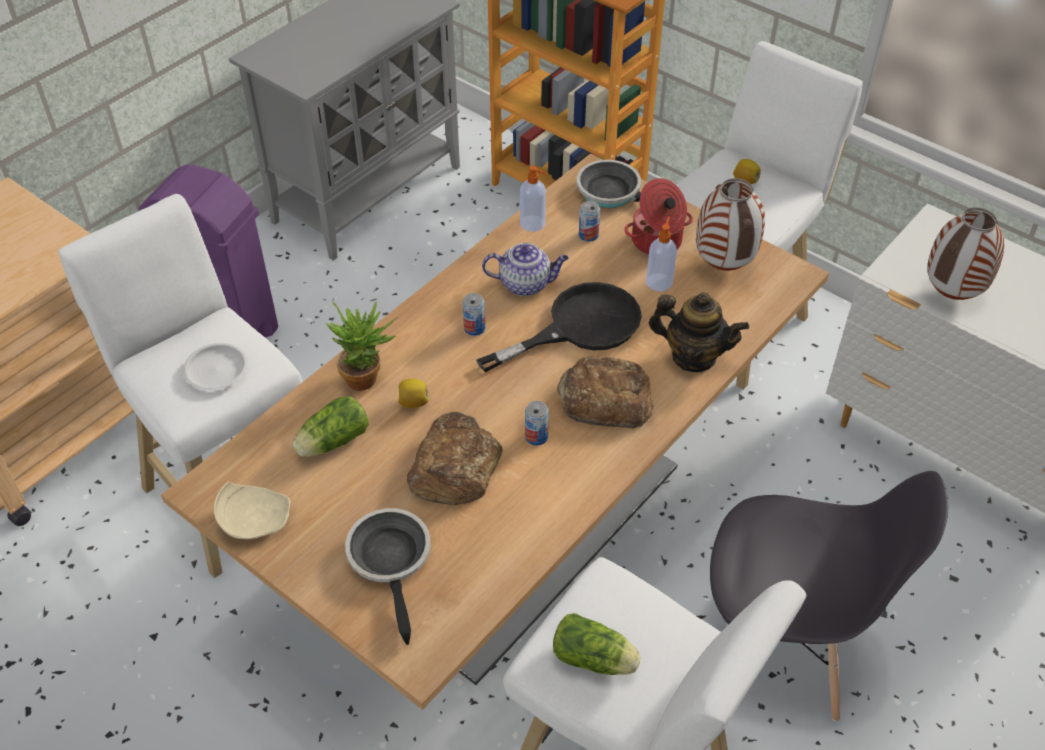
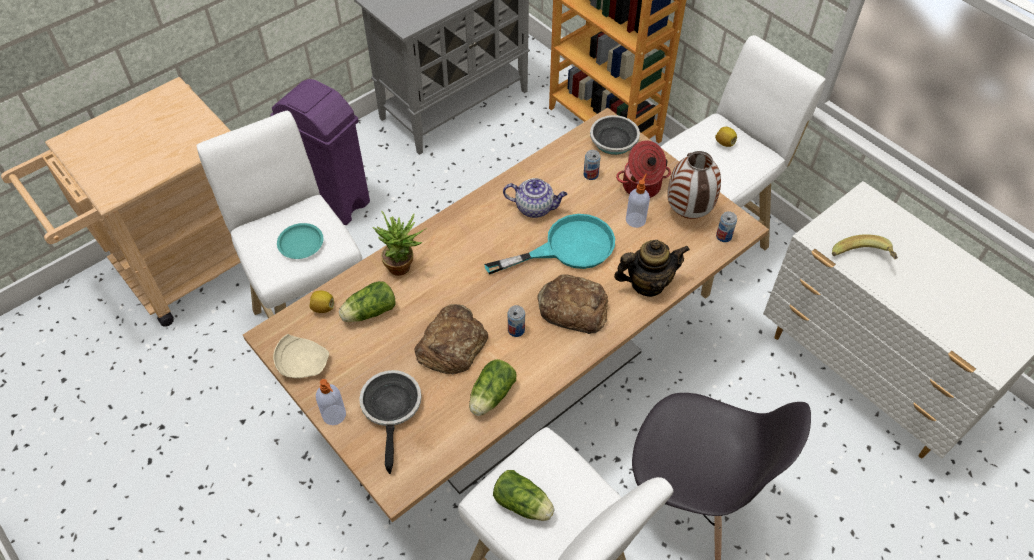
camera: 10 degrees right, 5 degrees up
white plate [183,343,248,390] -> turquoise plate [277,223,323,259]
lemon [398,378,429,408] -> lemon moved to [309,291,334,313]
can [463,293,485,336] -> can moved to [716,211,737,242]
black frying pan [476,282,642,372] -> turquoise frying pan [484,214,615,274]
soap dispenser [520,166,546,232] -> soap dispenser moved to [316,379,346,425]
teapot [649,292,749,372] -> teapot turned 45 degrees counterclockwise [614,240,690,297]
vase [927,207,1004,300] -> banana [832,234,898,260]
none -> lettuce [469,359,517,416]

